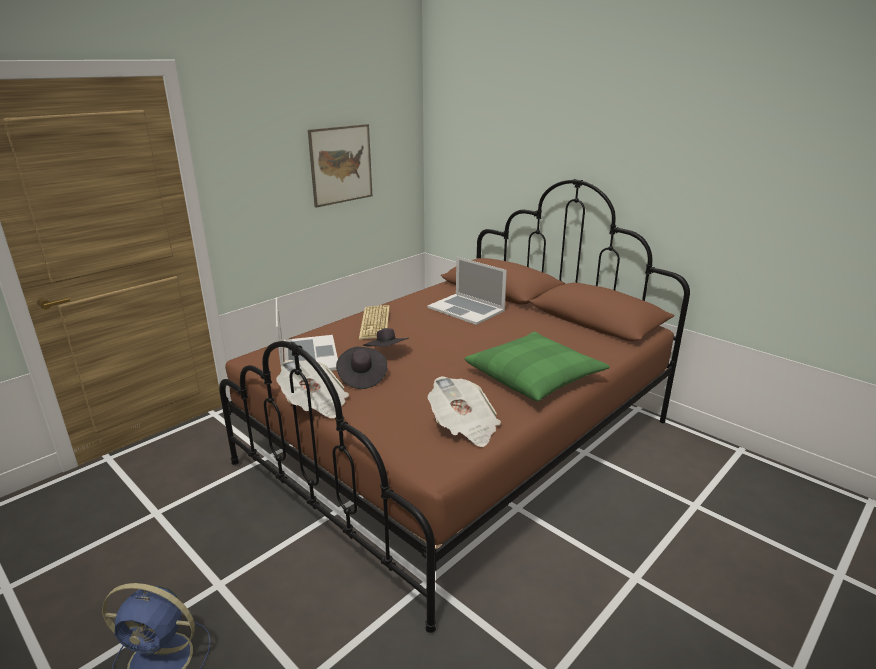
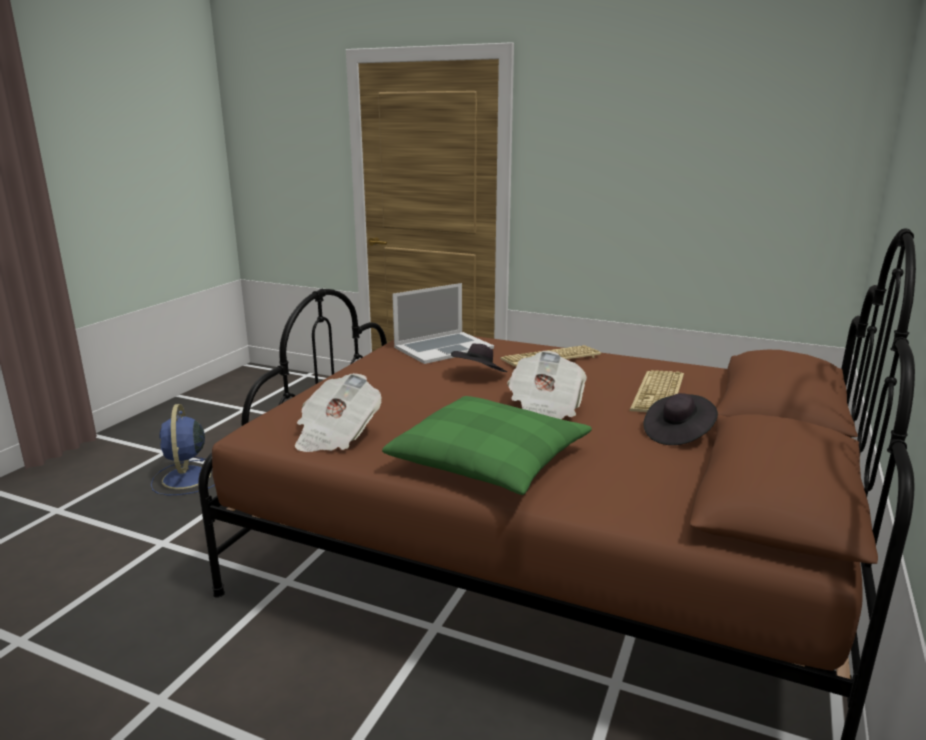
camera: 70 degrees right, 5 degrees down
newspaper [276,360,349,418] -> newspaper moved to [507,351,587,419]
picture [308,124,372,208] -> none
black hat [336,347,387,389] -> black hat moved to [643,393,718,445]
laptop [428,257,507,325] -> keyboard [629,370,684,412]

